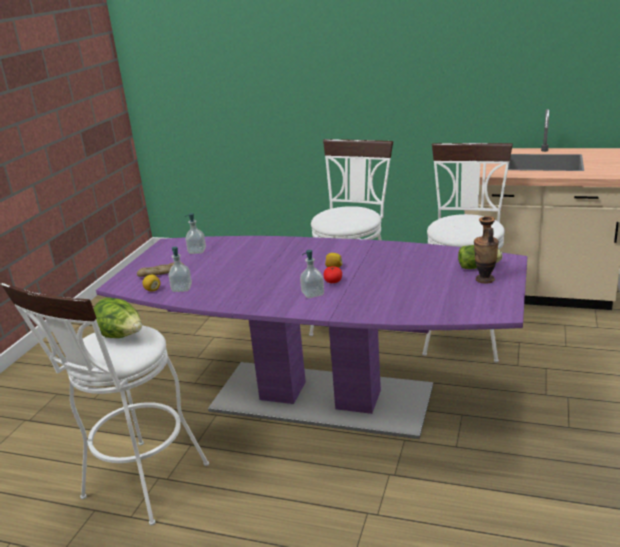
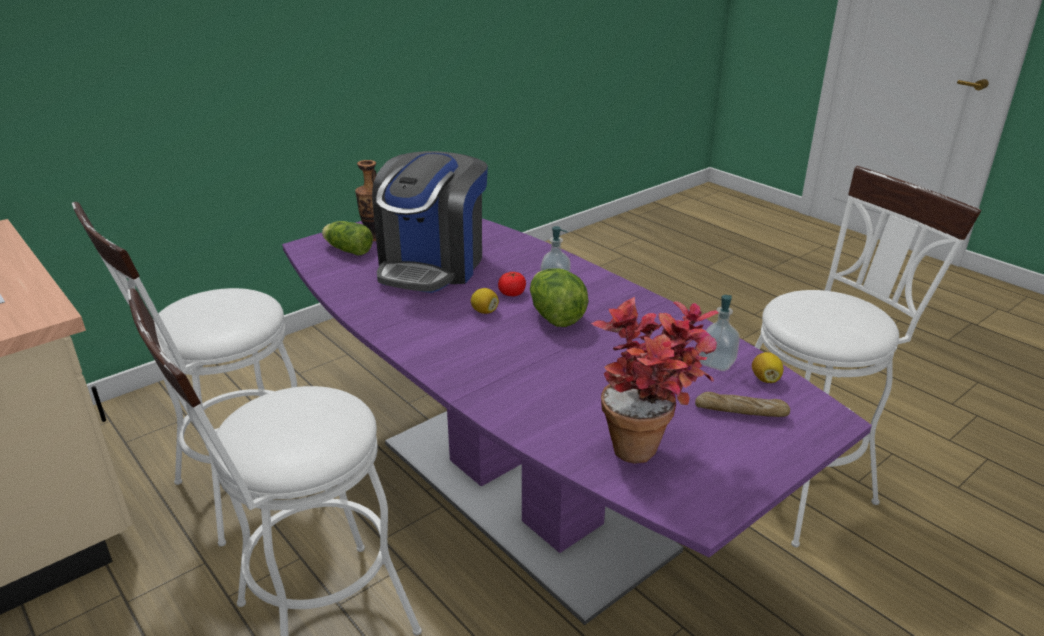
camera: 150 degrees left, 5 degrees up
lettuce [93,297,142,338] -> lettuce moved to [530,269,589,327]
soap dispenser [185,213,206,254] -> potted plant [591,297,718,464]
none -> coffee machine [372,151,488,293]

